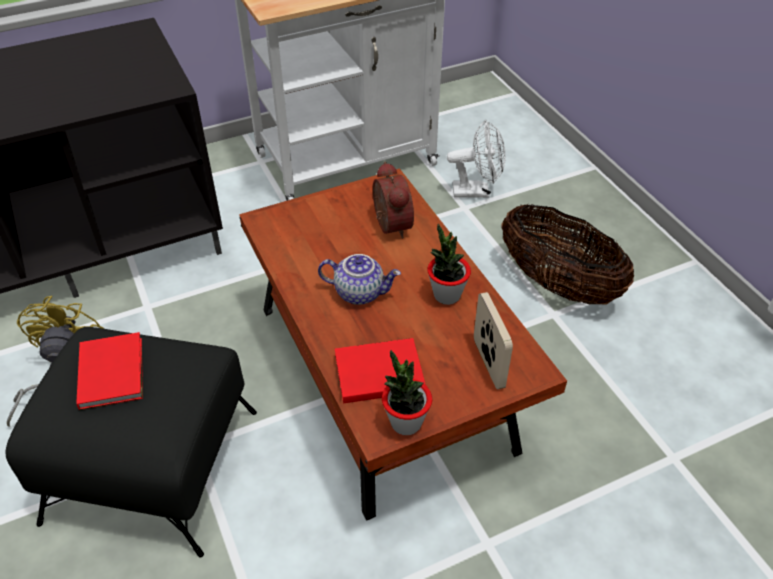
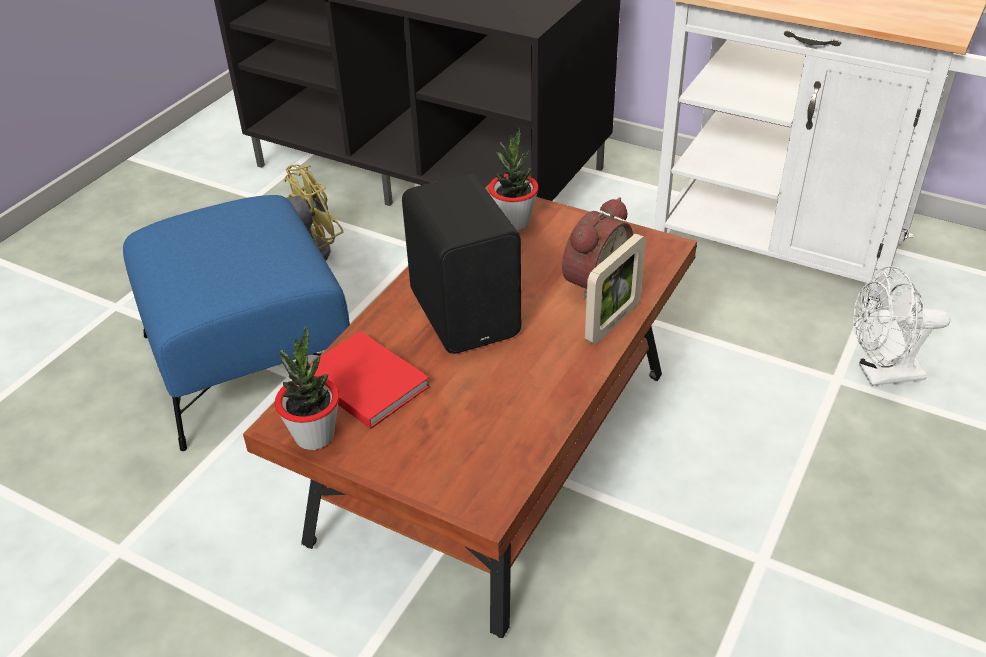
camera: 55 degrees right, 5 degrees down
black ottoman [6,327,257,557] -> blue ottoman [123,195,350,451]
red book [76,332,143,410] -> none
teapot [318,254,401,305] -> black speaker [402,174,521,354]
potted plant [427,224,471,305] -> potted plant moved to [488,127,539,231]
white fan [447,119,506,198] -> white fan turned 120 degrees clockwise [853,266,950,386]
picture frame [474,292,513,390] -> picture frame moved to [585,234,646,345]
basket [501,204,634,304] -> none

